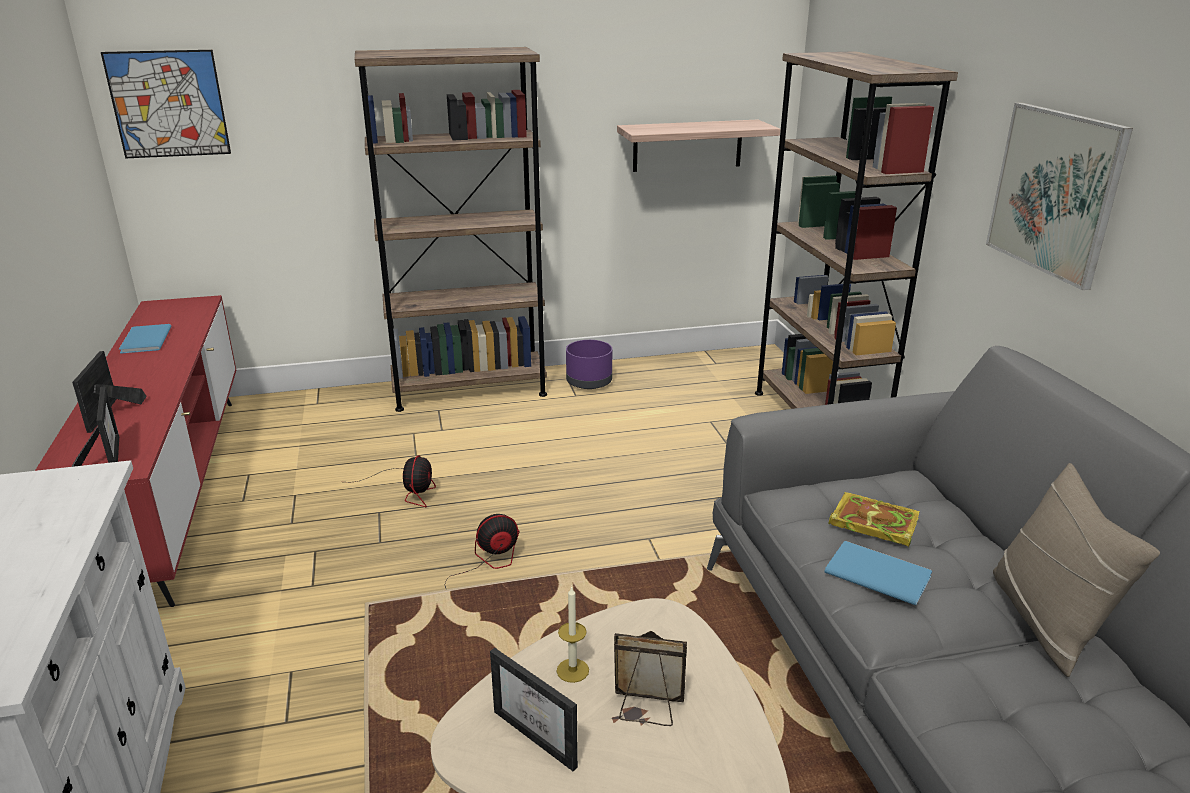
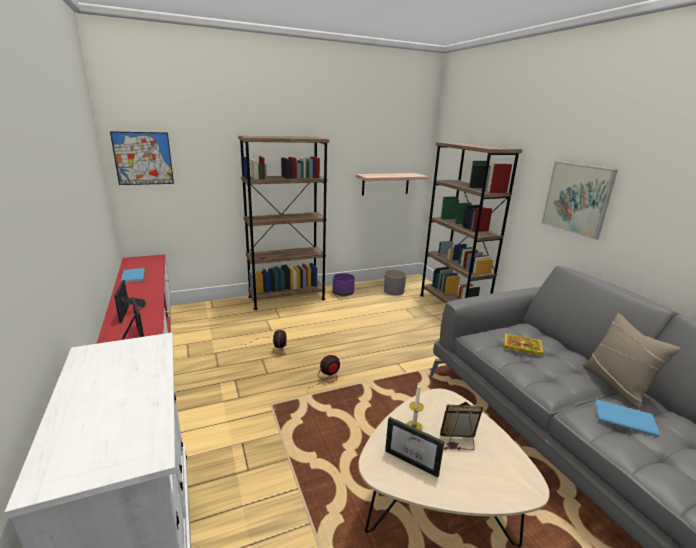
camera: 10 degrees left, 5 degrees down
blue book [824,541,932,605] -> blue book moved to [595,400,660,437]
none -> grey planter [384,270,406,296]

